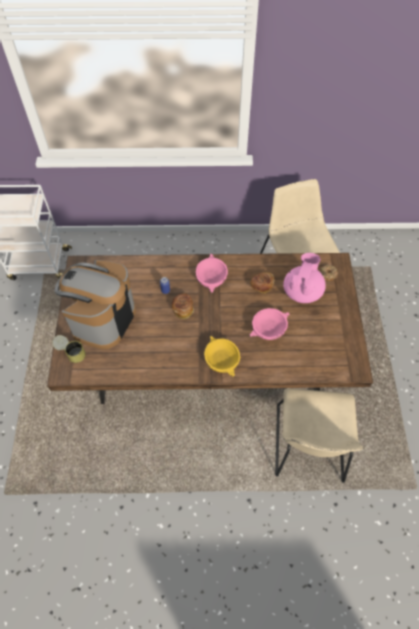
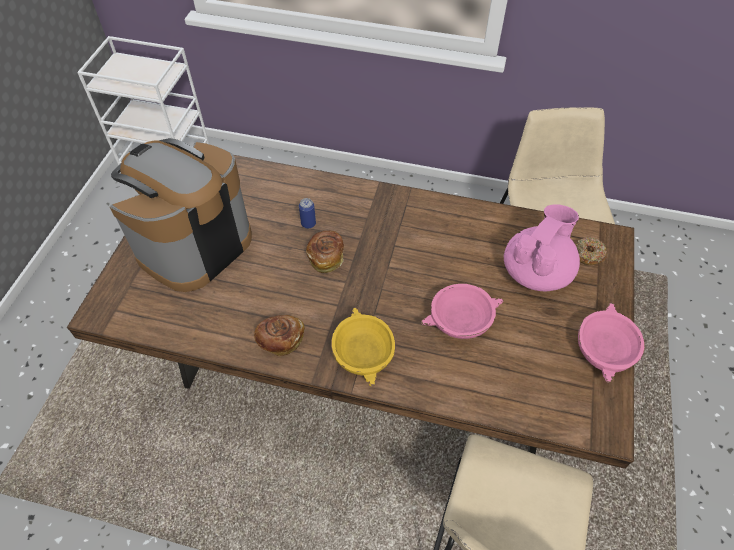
camera: 15 degrees right, 5 degrees down
can [52,335,86,363] -> none
pink bowl [196,253,228,293] -> pink bowl moved to [578,303,645,383]
bread [250,272,274,294] -> bread moved to [254,315,305,357]

